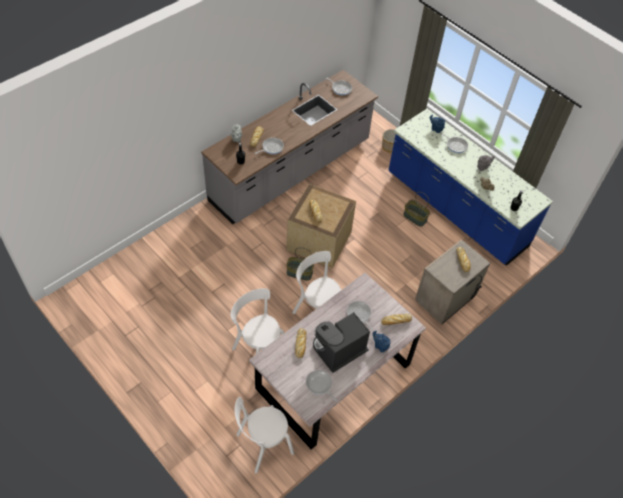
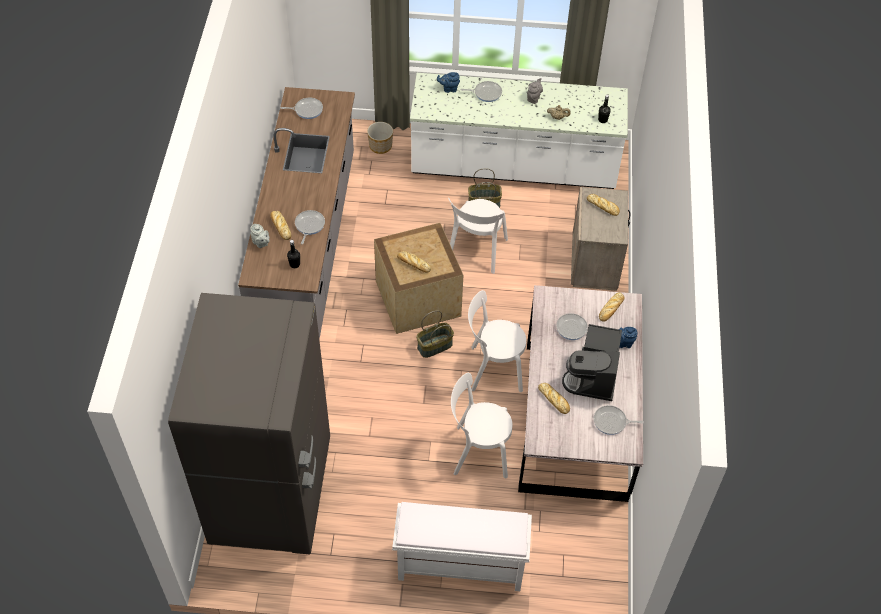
camera: 40 degrees left, 0 degrees up
white chair [235,397,294,473] -> white chair moved to [448,198,508,274]
blue counter [388,109,553,266] -> white counter [410,73,628,189]
none -> grey fridge [168,293,330,554]
none -> white bench [392,502,532,591]

